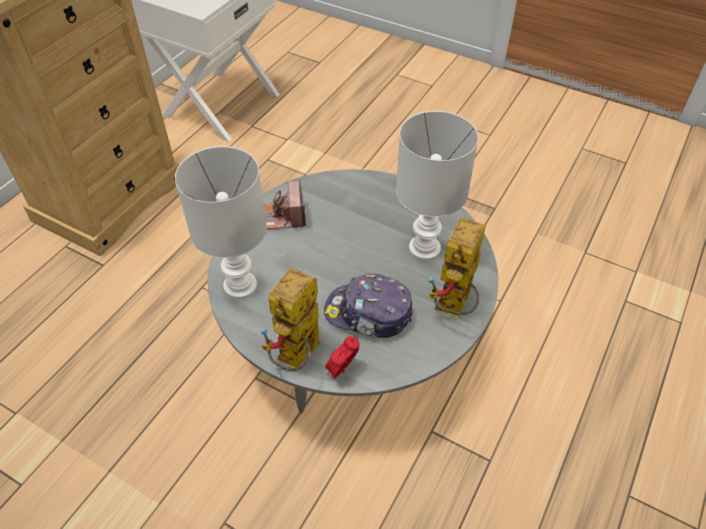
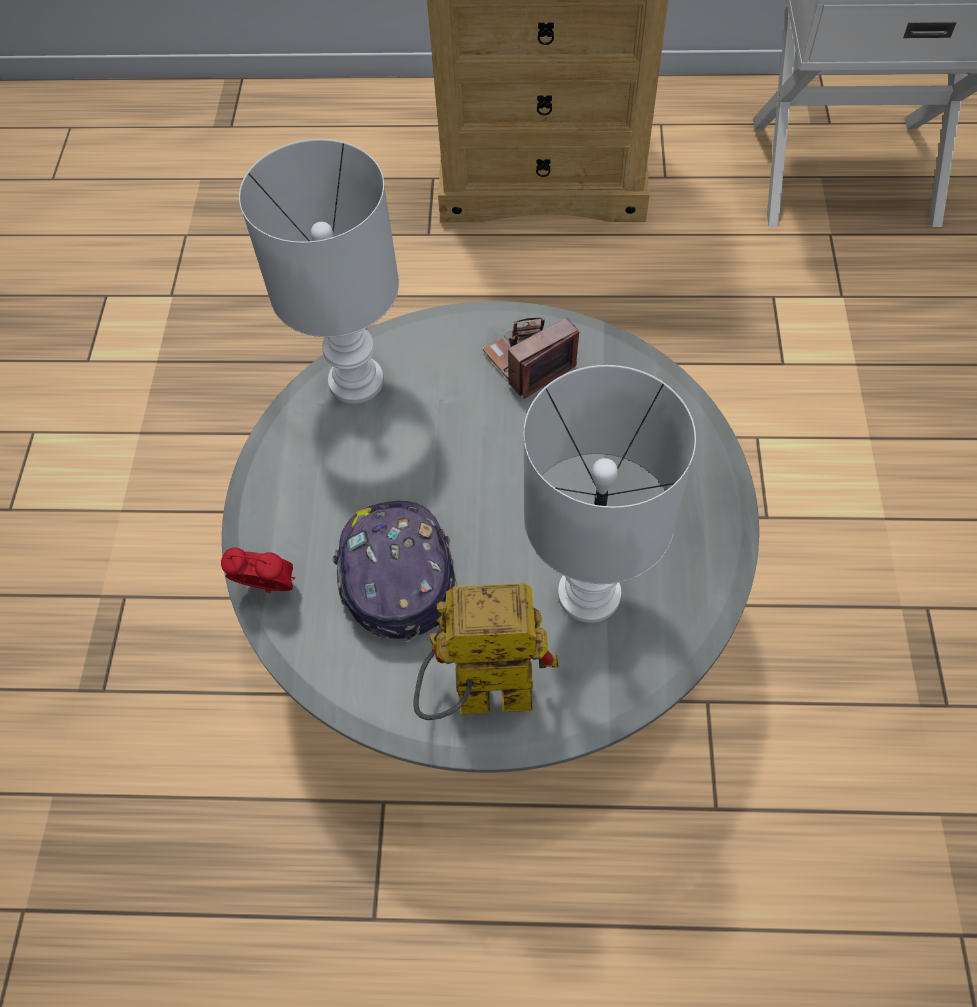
camera: 65 degrees right, 10 degrees up
toy robot [261,268,320,371] -> none

